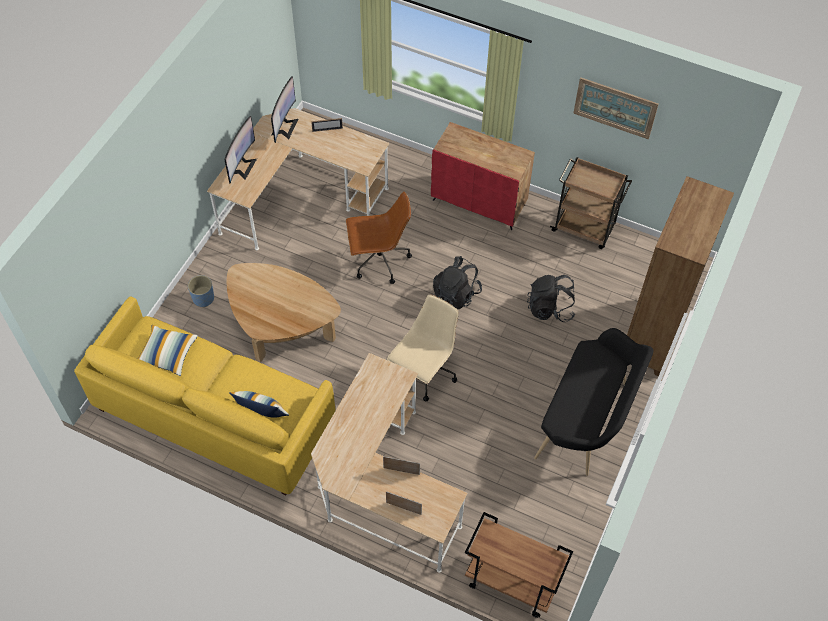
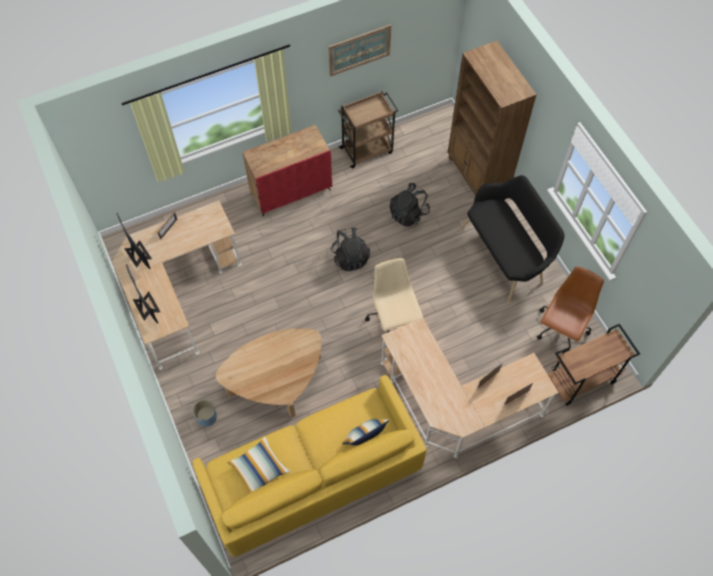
camera: 50 degrees left, 5 degrees up
brown office chair [346,192,412,284] -> brown office chair moved to [537,266,604,352]

